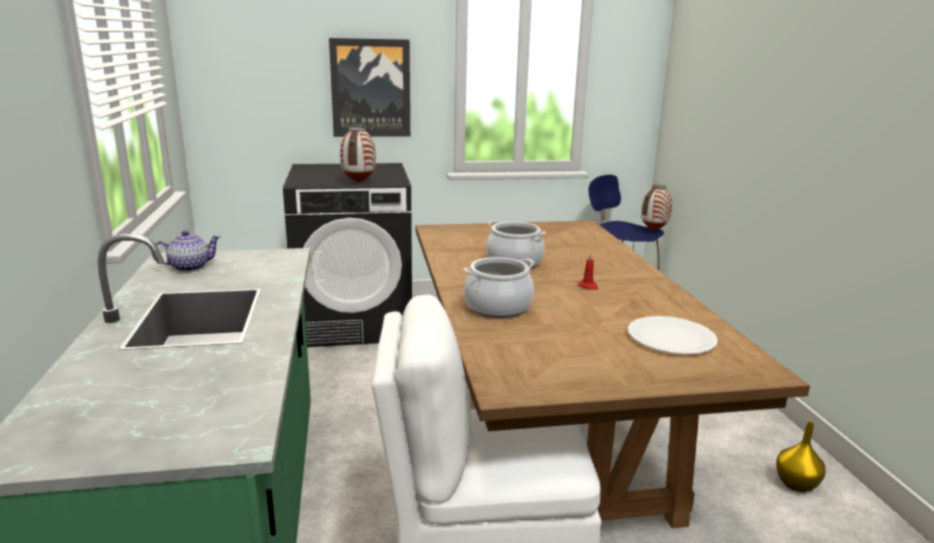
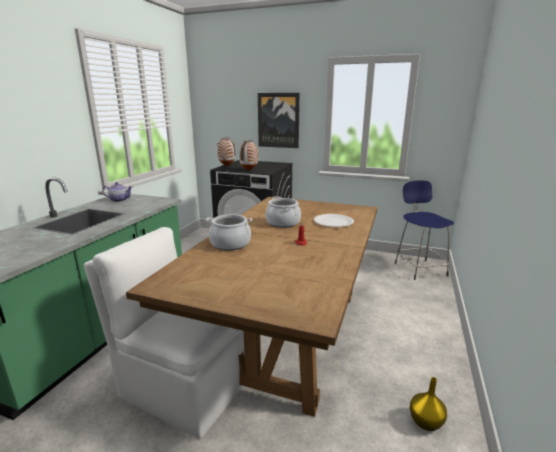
camera: 30 degrees right, 0 degrees up
white plate [628,316,718,354] -> white plate moved to [314,214,354,227]
vase [641,185,672,230] -> vase moved to [217,138,235,166]

